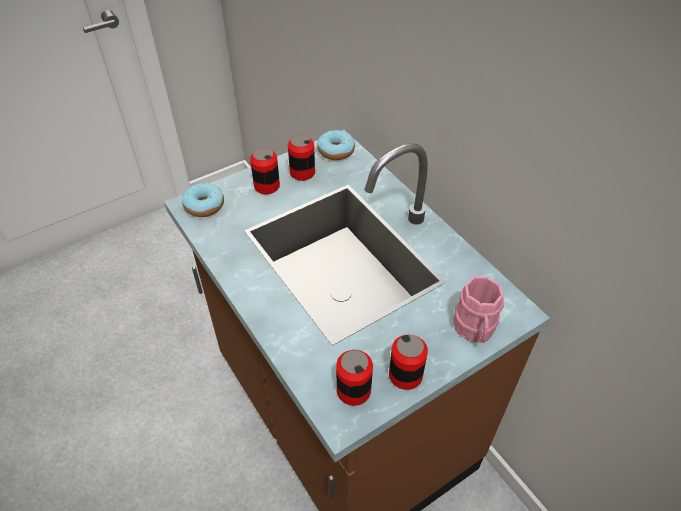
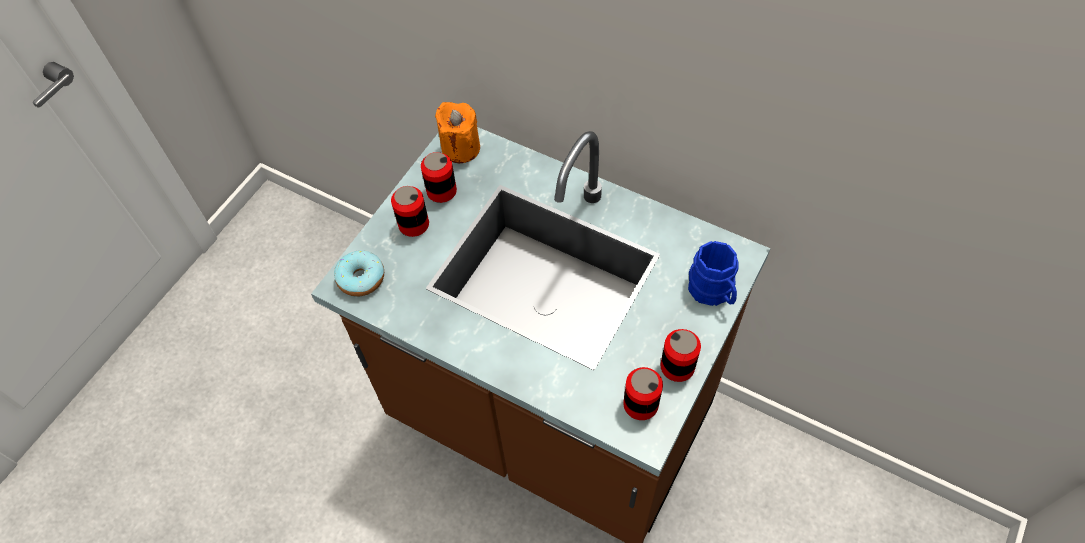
camera: 25 degrees left, 10 degrees up
donut [317,130,355,160] -> orange candle [435,102,480,163]
pink mug [454,276,504,343] -> blue mug [688,241,739,306]

